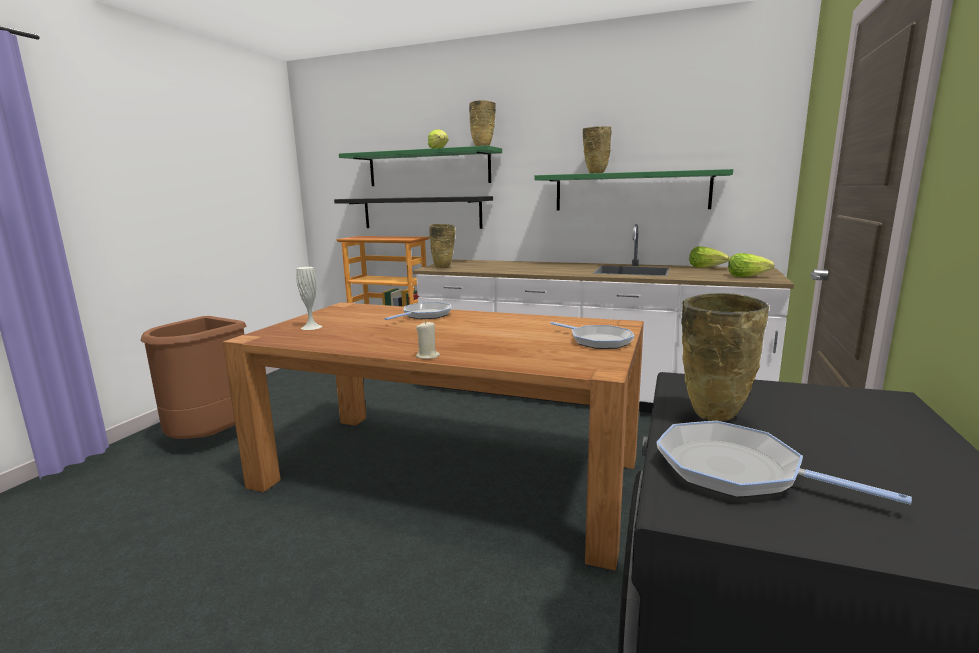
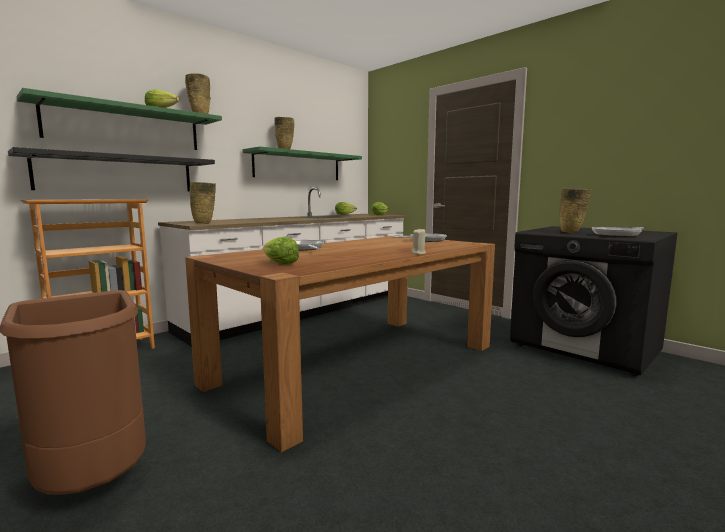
camera: 65 degrees left, 5 degrees down
white vase [296,267,322,330] -> lettuce [263,237,299,265]

